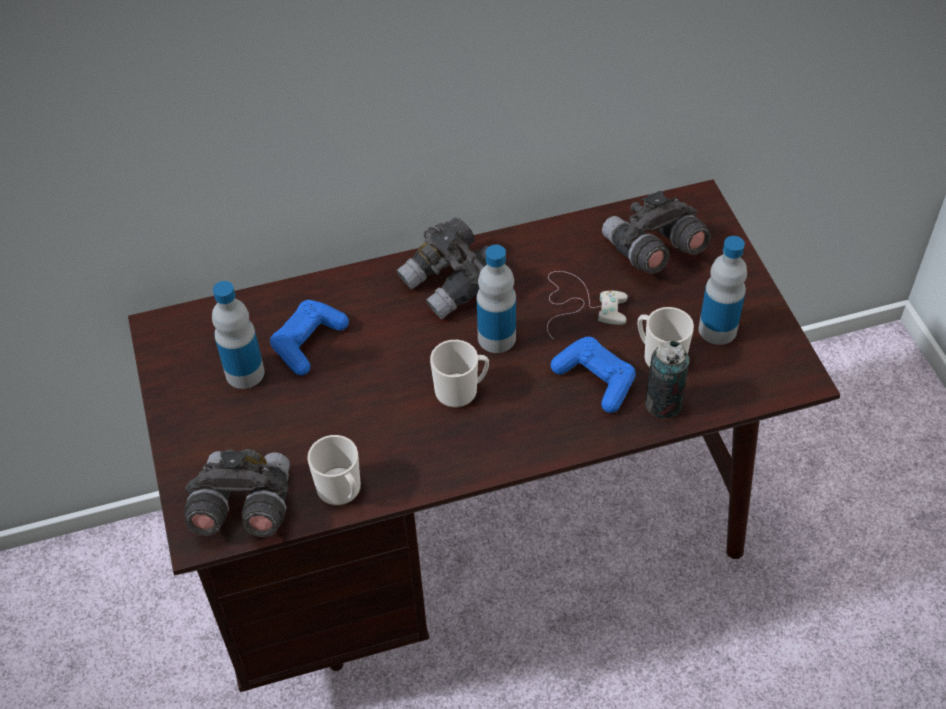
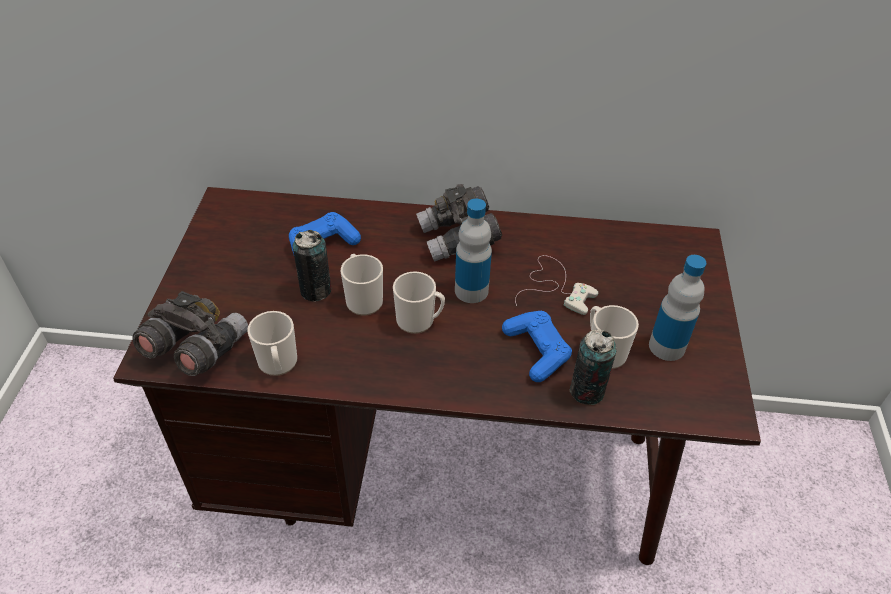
camera: 20 degrees right, 5 degrees down
bottle [212,281,265,389] -> none
grey binoculars [602,191,711,274] -> none
none -> can [293,230,331,302]
none -> mug [341,254,383,315]

